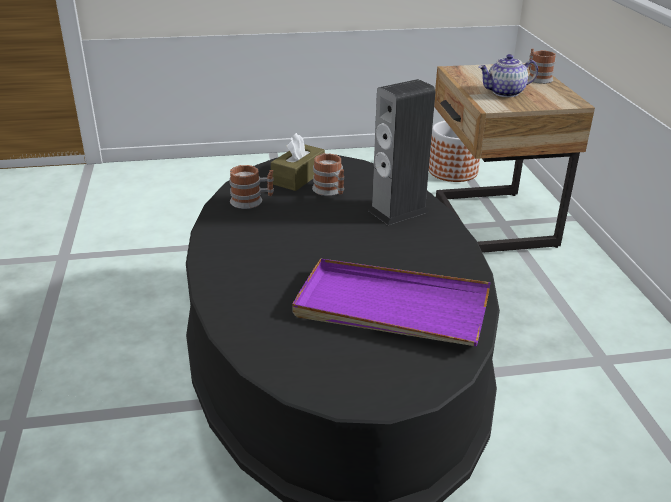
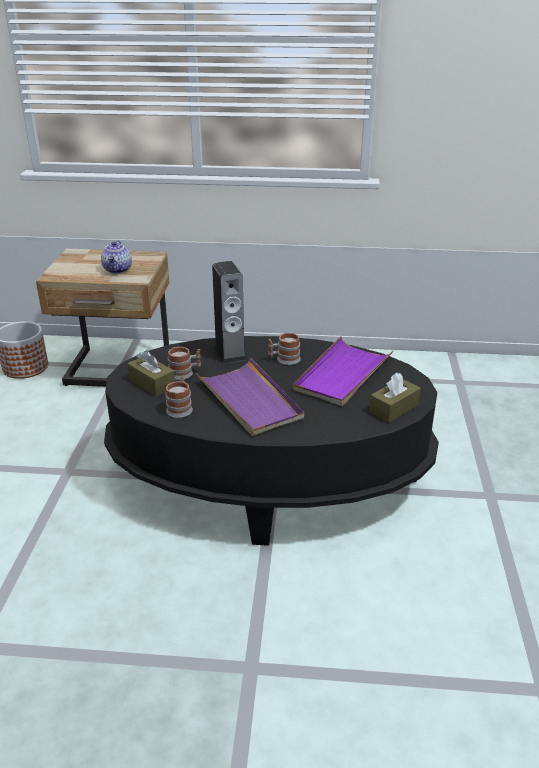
camera: 75 degrees left, 0 degrees up
mug [528,49,556,84] -> mug moved to [268,333,301,365]
none -> purple tray [196,358,304,436]
none -> brown tissue box [369,373,421,423]

